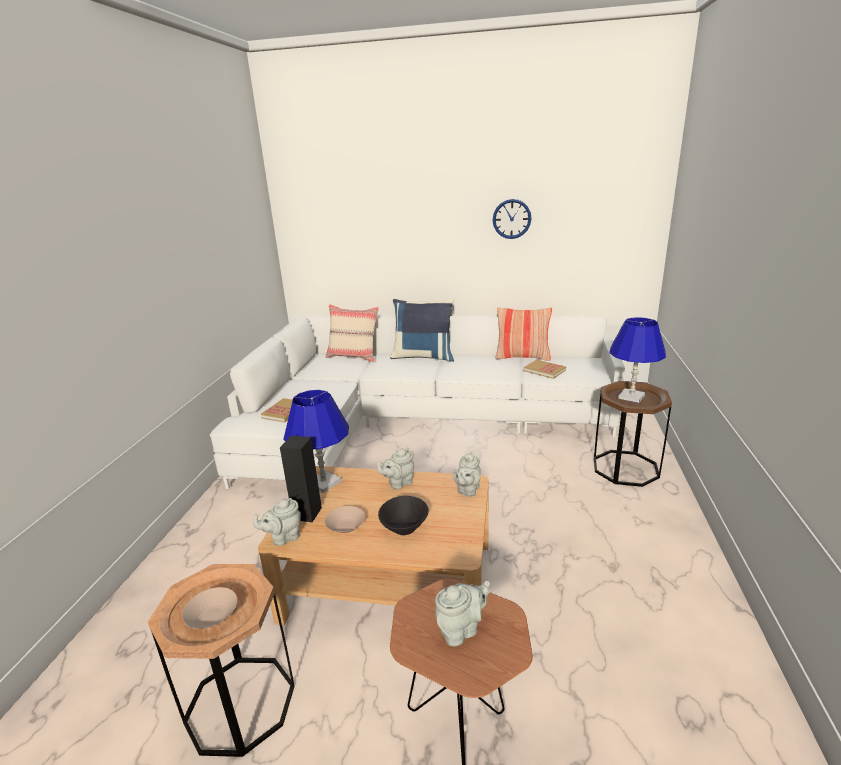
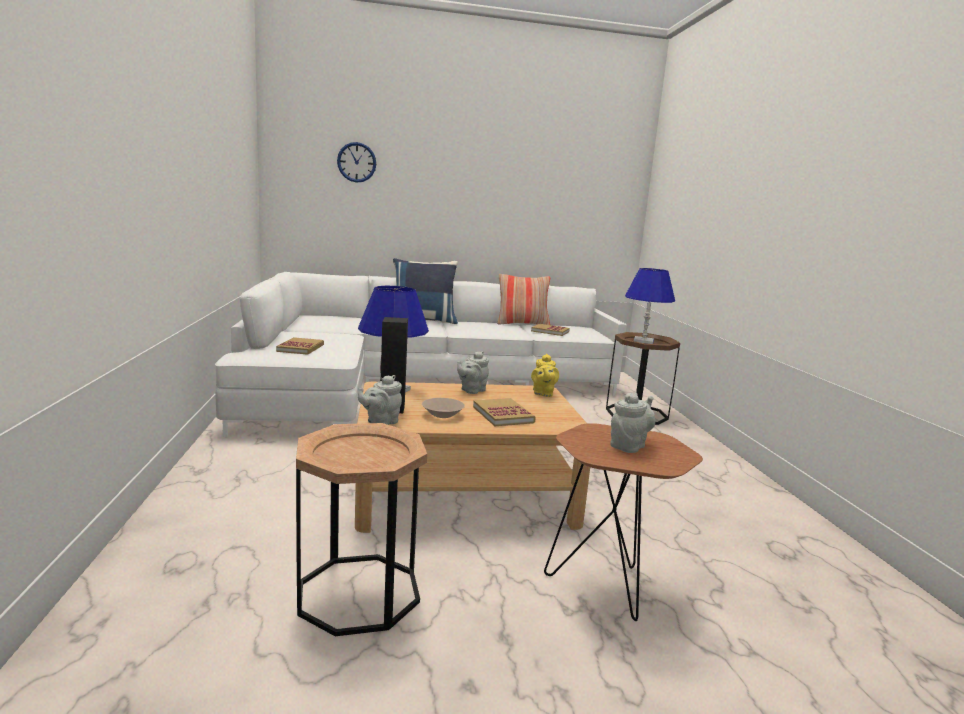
camera: 20 degrees left, 10 degrees down
beige bowl [182,587,237,629] -> none
beige pillow [326,304,379,362] -> none
black bowl [378,496,429,535] -> book [473,398,536,426]
grey teapot [453,451,481,497] -> yellow teapot [531,354,559,397]
wall clock [493,199,532,239] -> wall clock moved to [337,142,376,183]

